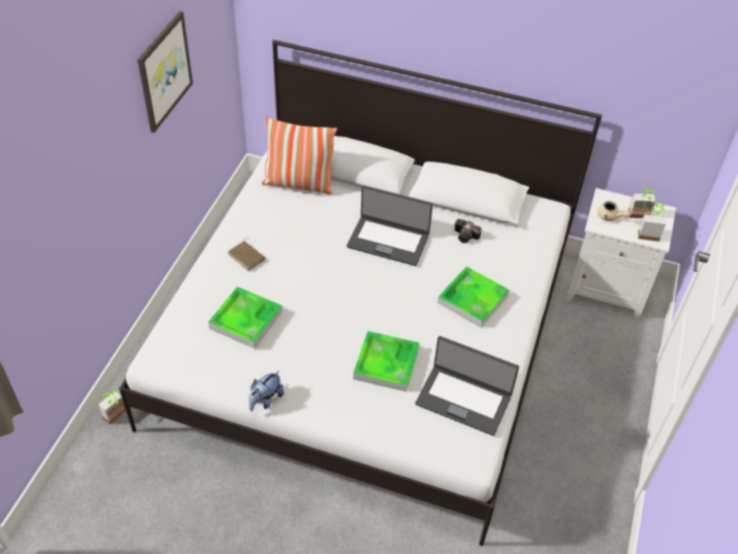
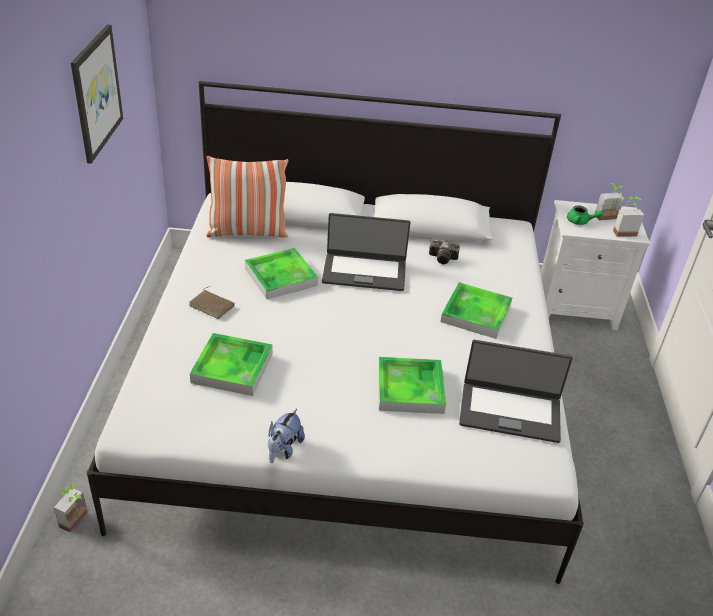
camera: 15 degrees left, 10 degrees down
beige teapot [597,201,631,221] -> green teapot [567,205,604,225]
none -> tray [245,248,318,299]

